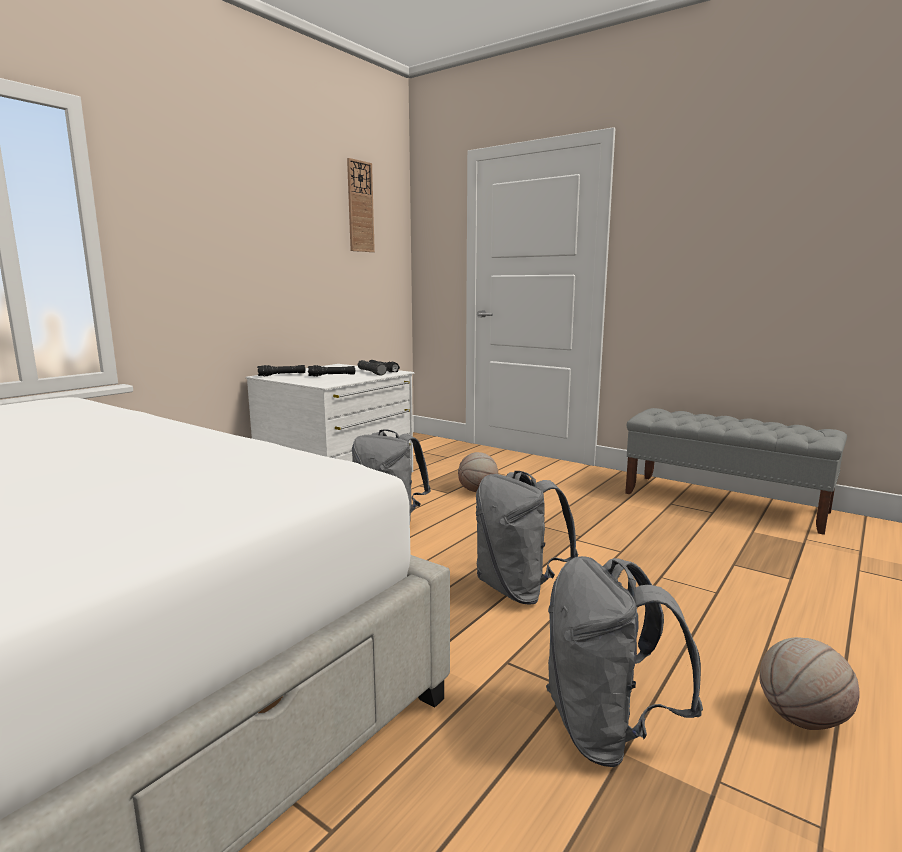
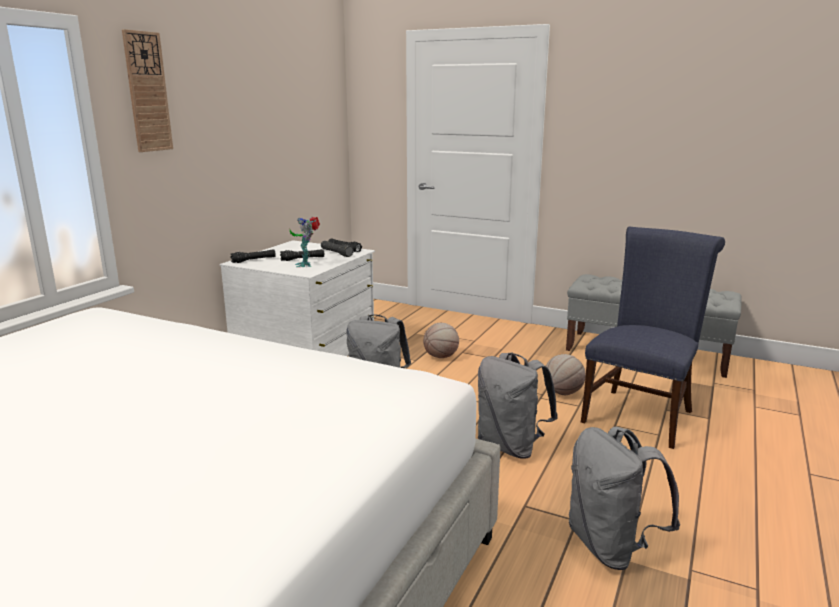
camera: 10 degrees left, 5 degrees up
wall clock [347,158,375,252] -> wall clock moved to [122,29,173,152]
basketball [759,637,860,730] -> basketball moved to [546,354,586,395]
none -> toy robot [290,217,320,267]
none -> blue chair [581,227,725,449]

